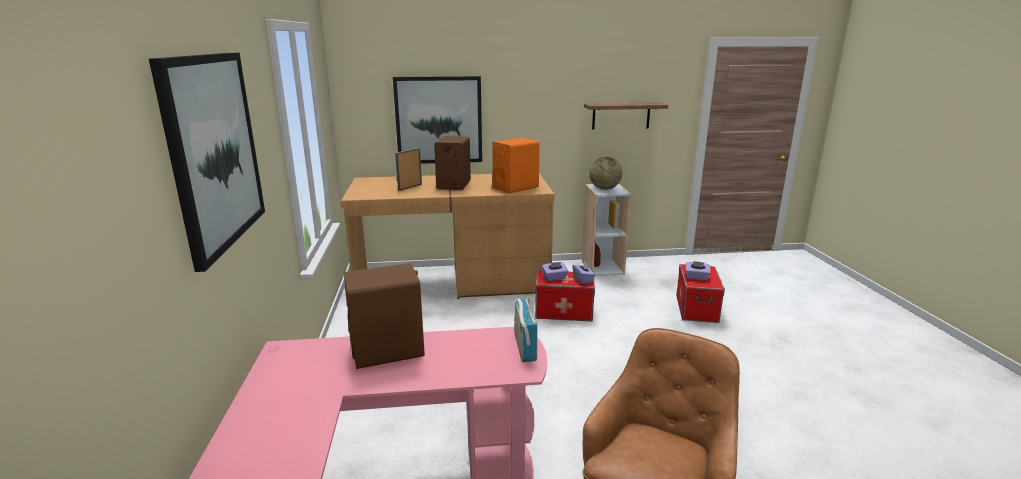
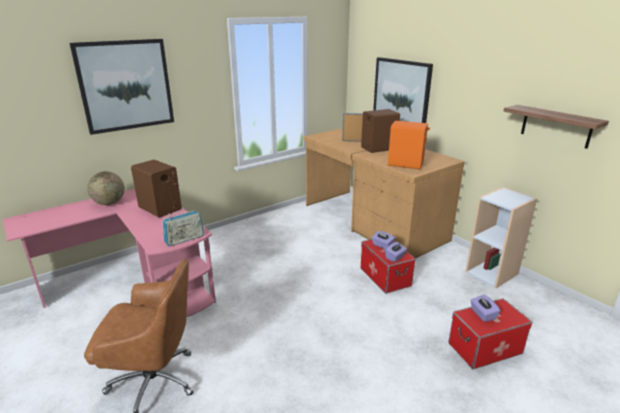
camera: 60 degrees right, 5 degrees up
globe [589,157,622,190] -> globe moved to [87,171,125,205]

